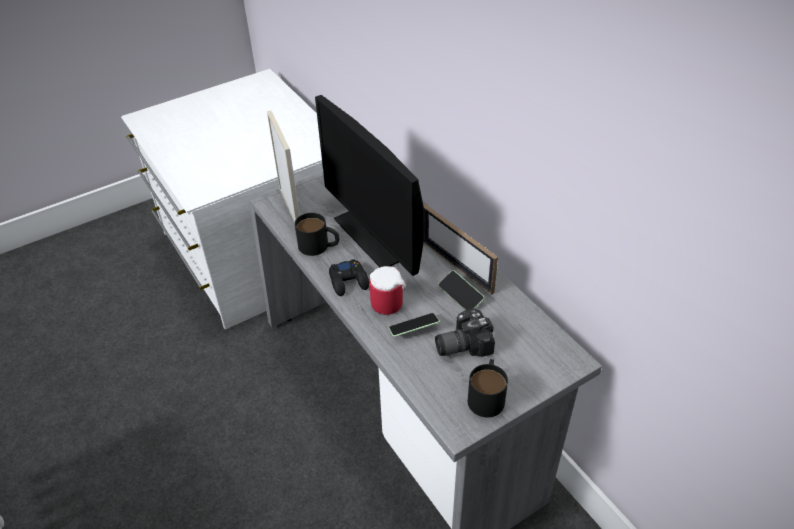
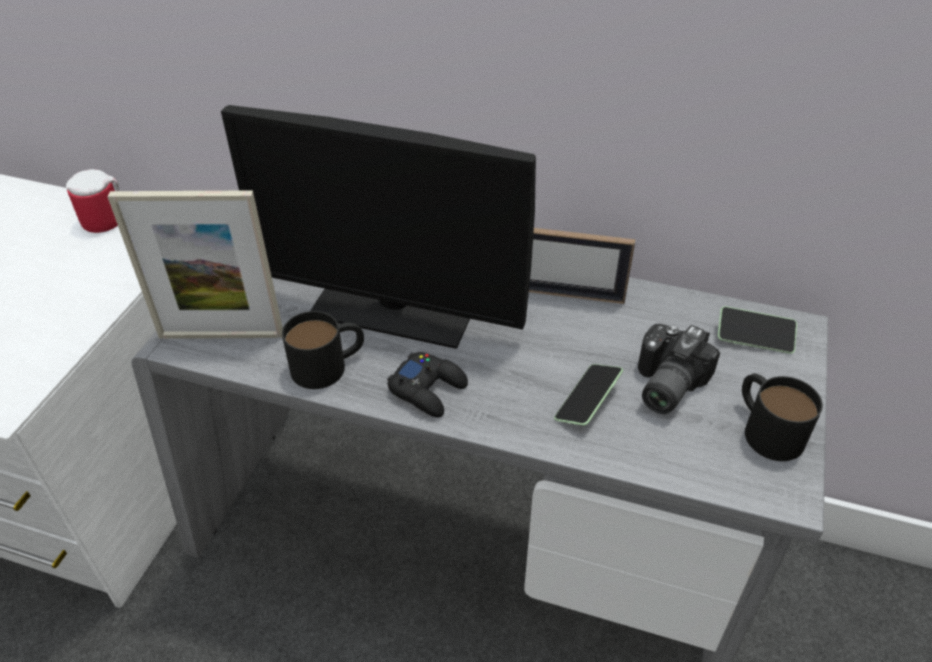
camera: 40 degrees left, 0 degrees up
picture frame [267,111,300,223] -> picture frame turned 150 degrees clockwise [107,191,283,339]
mug [369,266,405,315] -> mug moved to [66,169,119,233]
phone [438,270,485,311] -> phone moved to [718,306,797,354]

